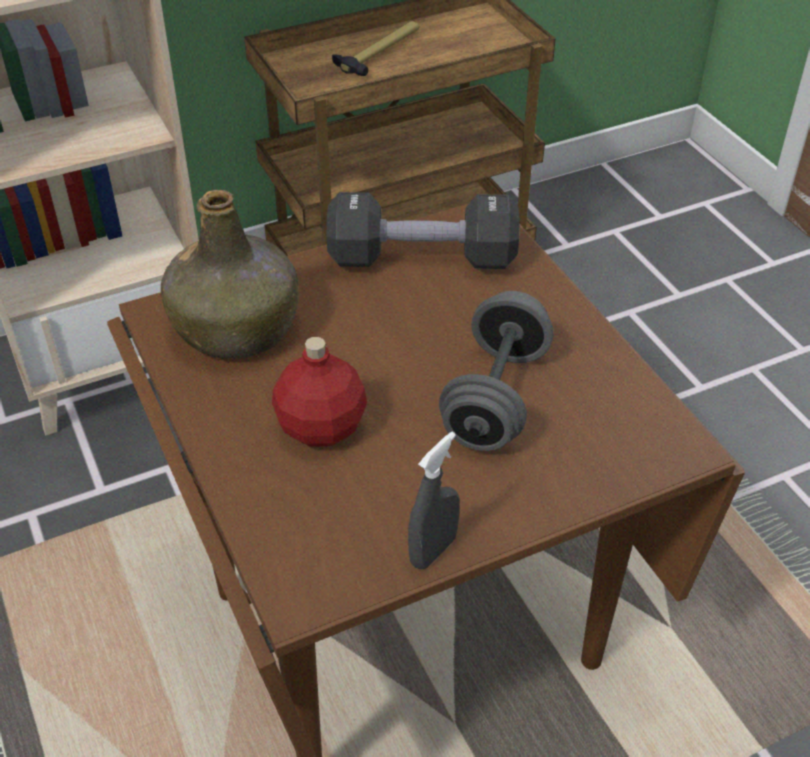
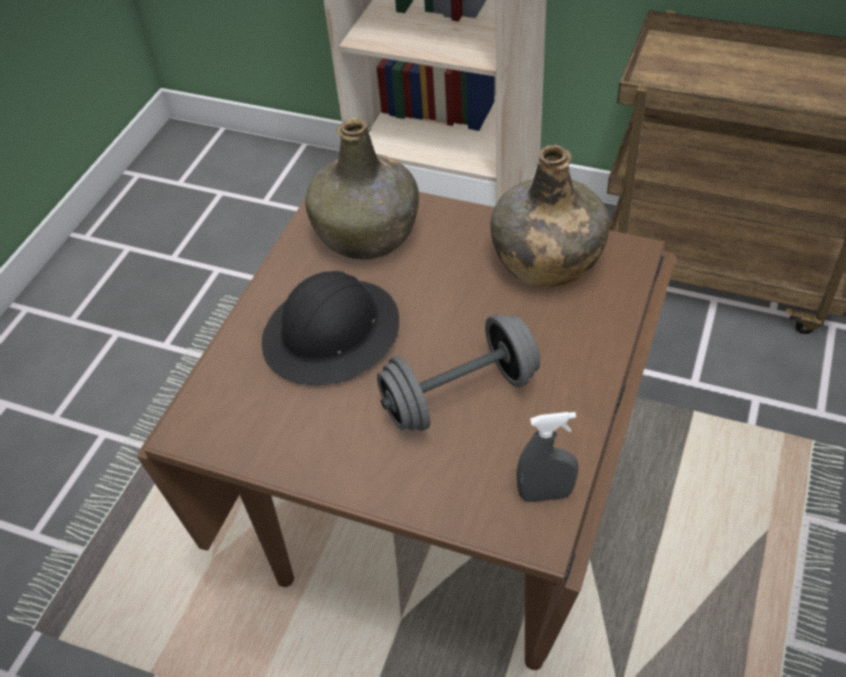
camera: 50 degrees right, 5 degrees up
red bottle [272,337,367,447] -> black hard hat [262,271,399,385]
black dumbbell [326,192,520,269] -> green bottle [490,145,610,287]
hammer [332,21,419,76] -> none
grey spray bottle [408,432,460,569] -> grey spray bottle moved to [516,412,579,502]

